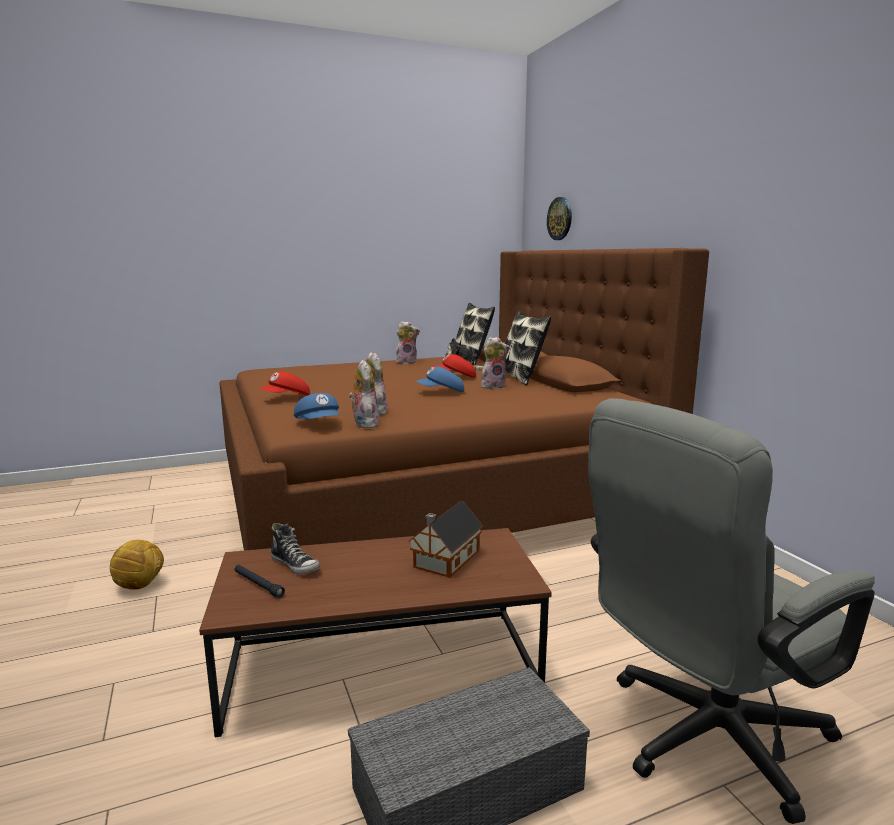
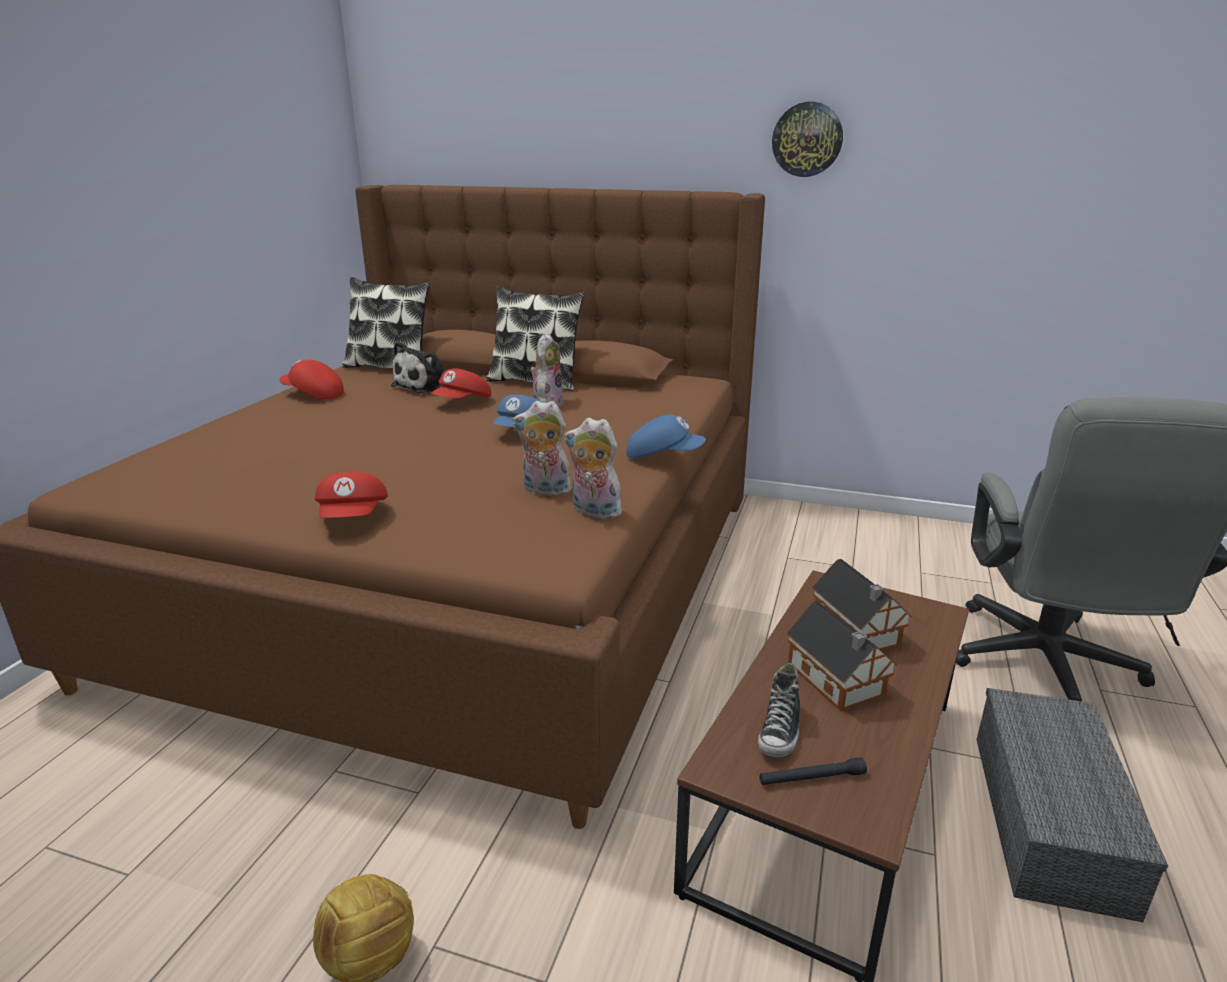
camera: 50 degrees left, 10 degrees up
shoe [271,523,320,574] -> shoe turned 120 degrees clockwise [758,663,801,758]
blue cap [294,393,339,419] -> blue cap moved to [626,415,706,458]
plush toy [396,321,420,364] -> red cap [280,360,344,399]
wall clock [547,197,572,240] -> wall clock moved to [772,102,843,177]
none -> toy house [786,601,898,711]

